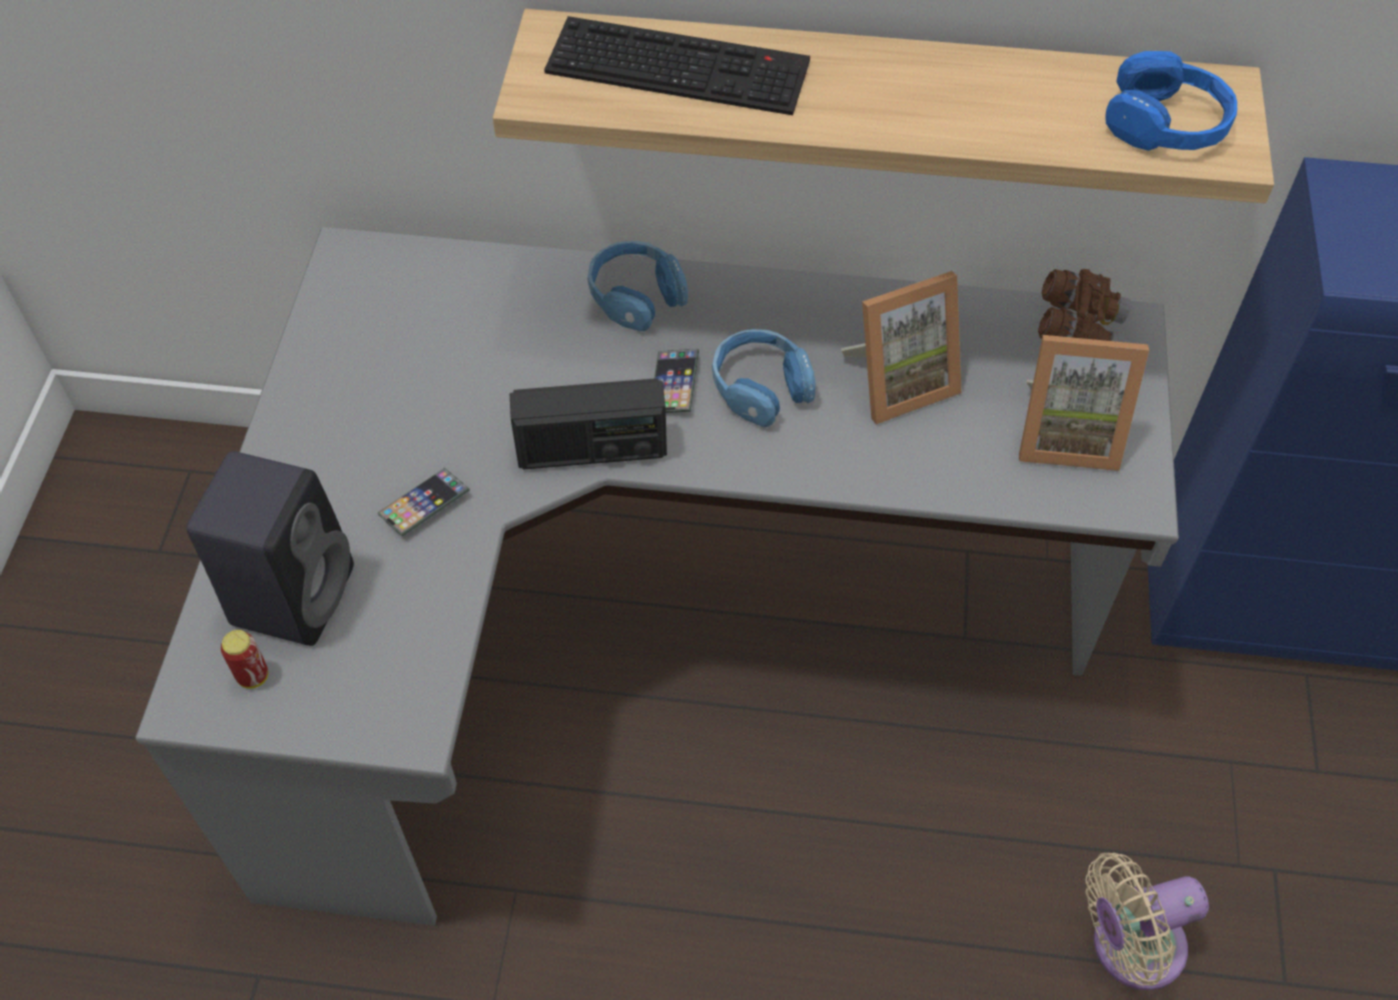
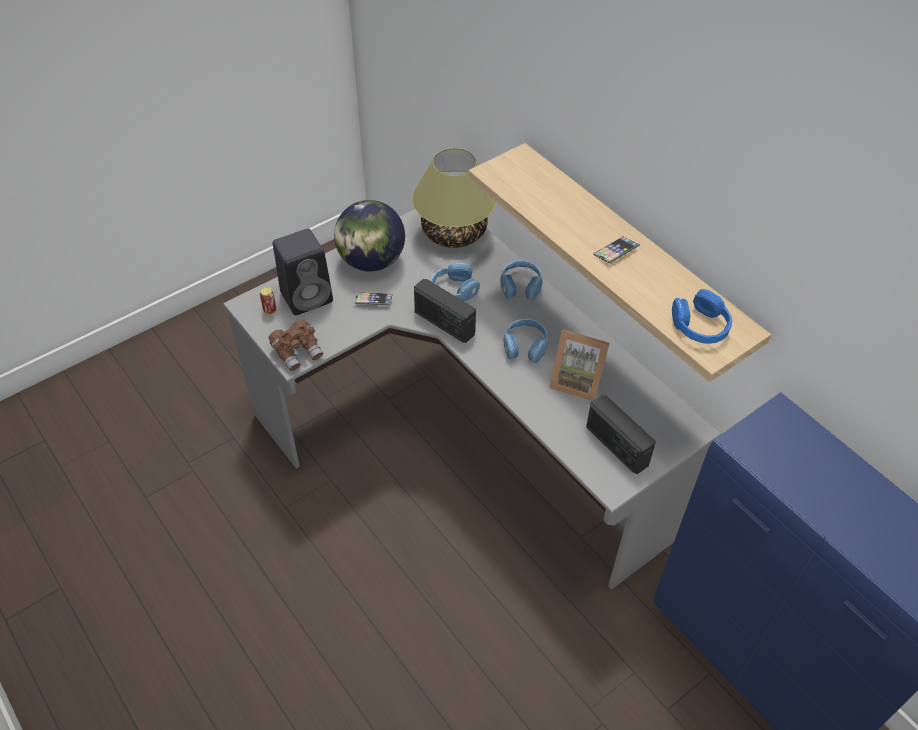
camera: 45 degrees right, 5 degrees down
keyboard [544,16,810,115] -> none
phone [654,349,699,413] -> phone moved to [593,236,640,264]
picture frame [1019,335,1149,471] -> radio [586,395,656,474]
brown binoculars [1038,269,1132,343] -> brown binoculars moved to [268,319,323,371]
beige fan [1085,853,1209,990] -> none
none -> globe [334,200,405,271]
none -> table lamp [412,148,497,248]
none -> blue headphones [431,263,480,301]

